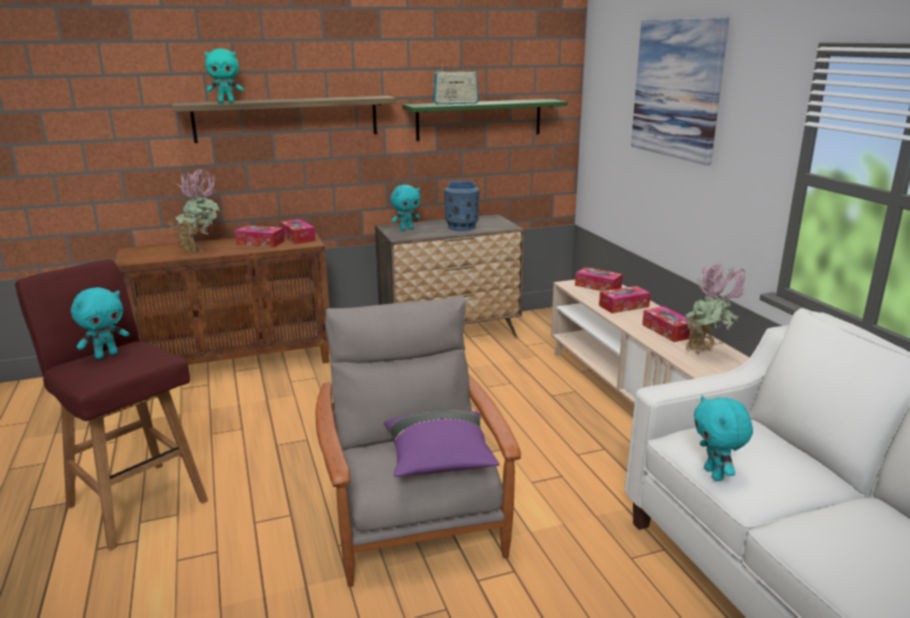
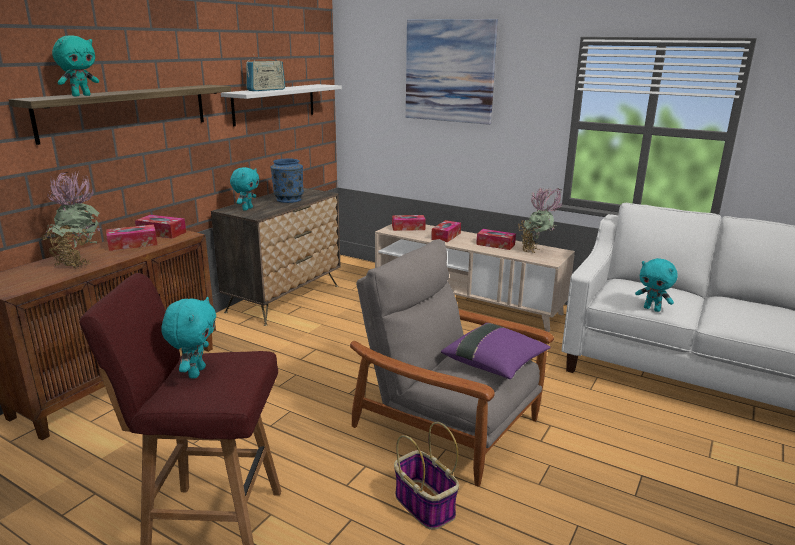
camera: 40 degrees left, 0 degrees up
green shelf [402,99,568,141] -> white shelf [221,84,342,126]
none -> basket [394,422,459,530]

